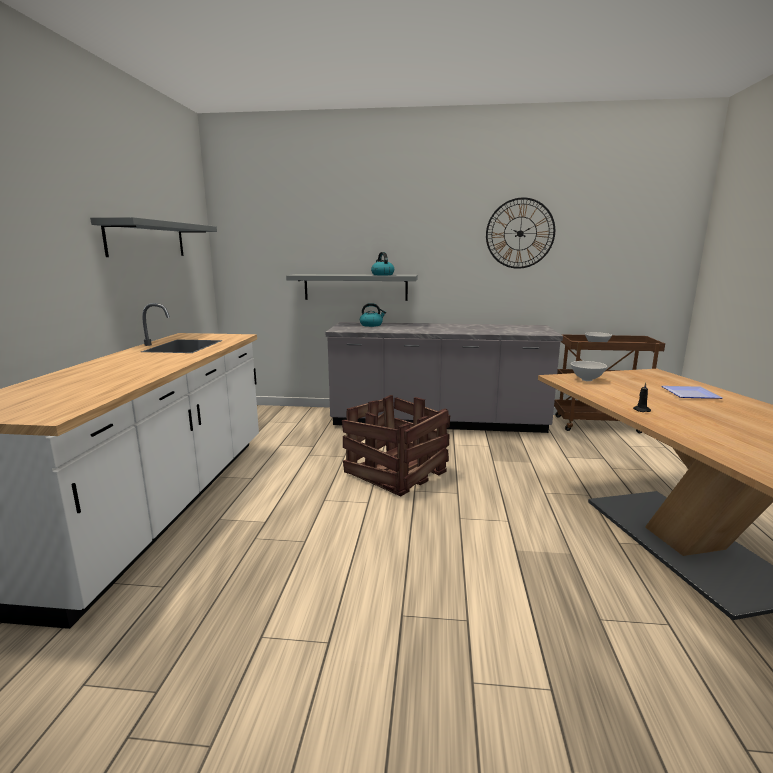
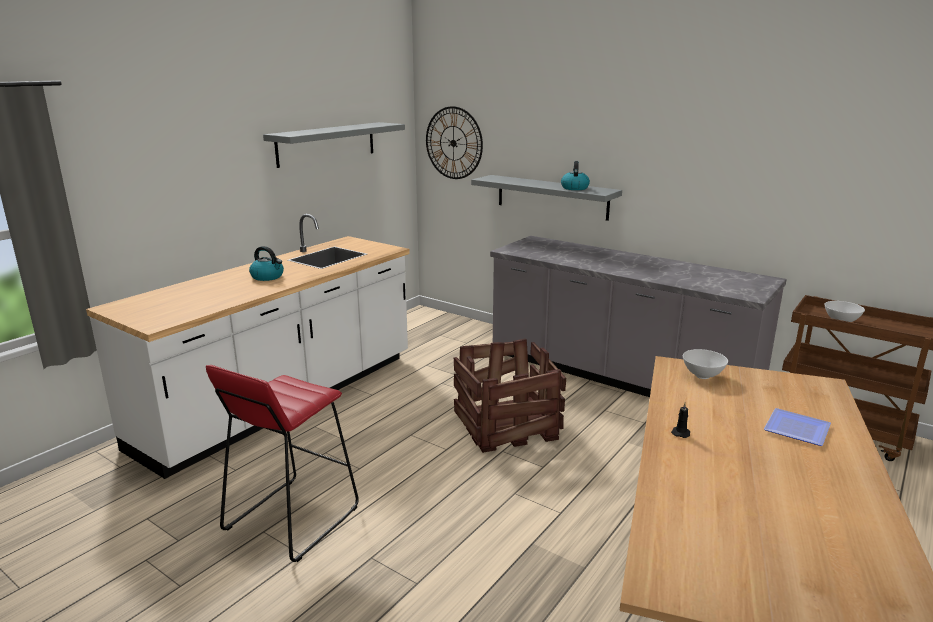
camera: 30 degrees right, 5 degrees up
kettle [360,303,386,327] -> kettle moved to [249,246,284,281]
wall clock [486,197,555,269] -> wall clock moved to [426,106,483,179]
none -> red stool [206,365,359,562]

